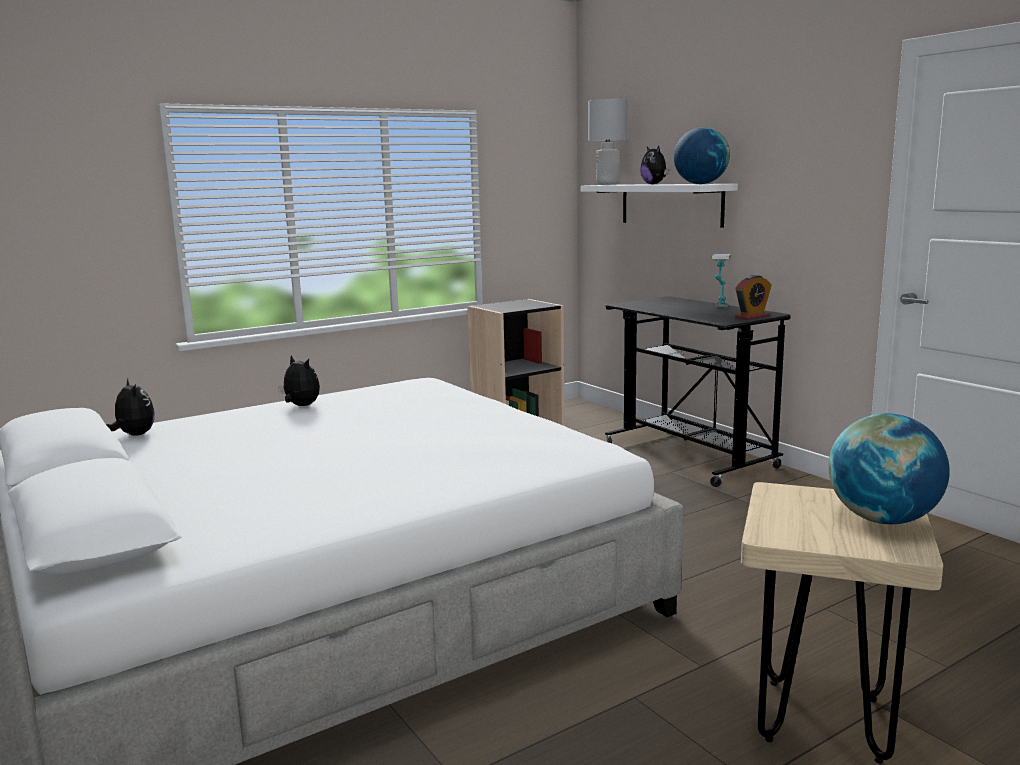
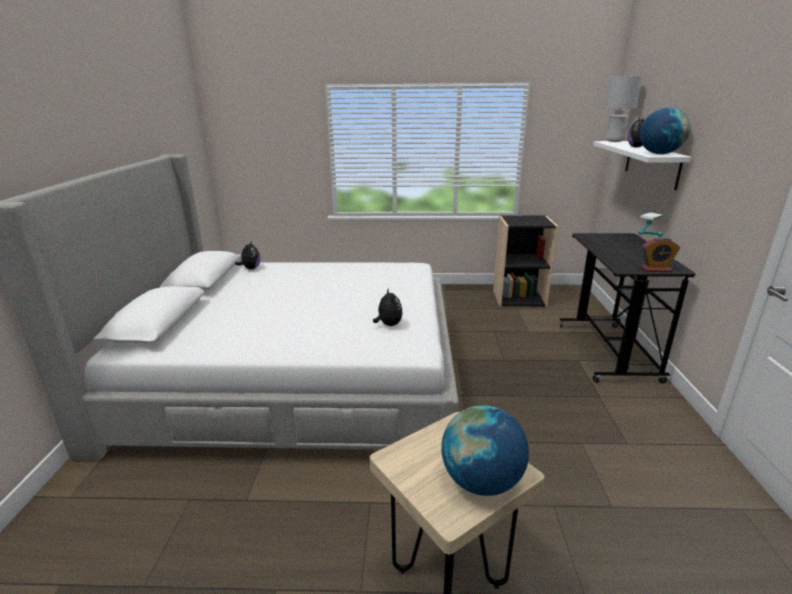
camera: 35 degrees right, 10 degrees up
plush toy [278,355,320,406] -> plush toy moved to [373,289,403,326]

